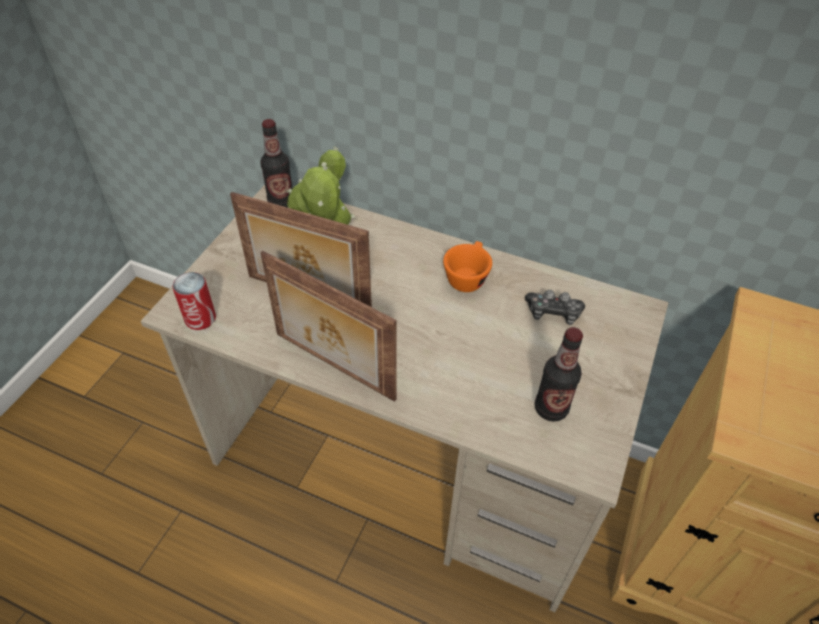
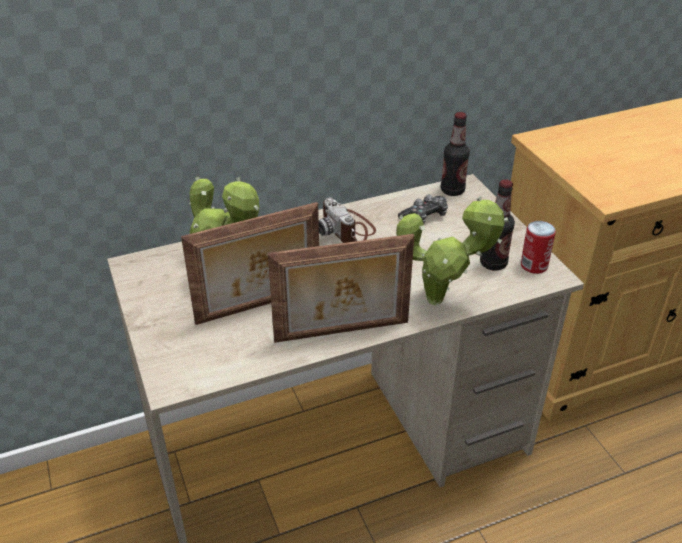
camera: 45 degrees left, 10 degrees down
can [172,272,216,330] -> can moved to [521,221,556,274]
bottle [260,119,293,208] -> bottle moved to [441,112,470,196]
orange cup [443,241,492,292] -> camera [319,197,376,243]
none -> potted plant [396,196,509,306]

